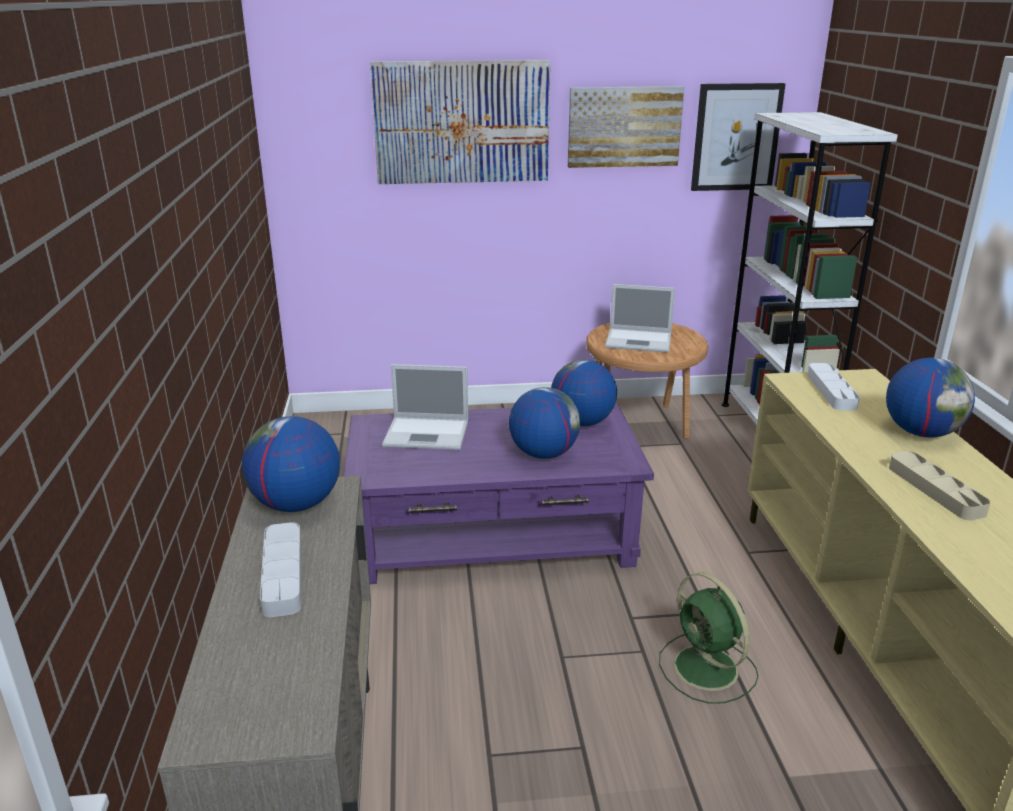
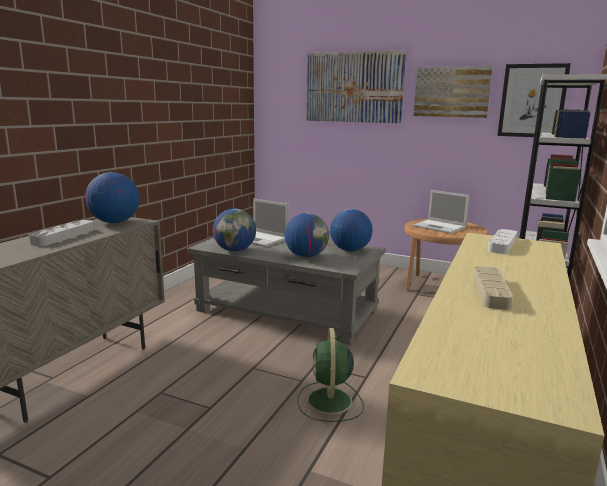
camera: 30 degrees right, 10 degrees down
purple coffee table [344,403,654,584] -> grey coffee table [187,238,386,345]
globe [886,358,975,438] -> globe moved to [213,209,256,252]

